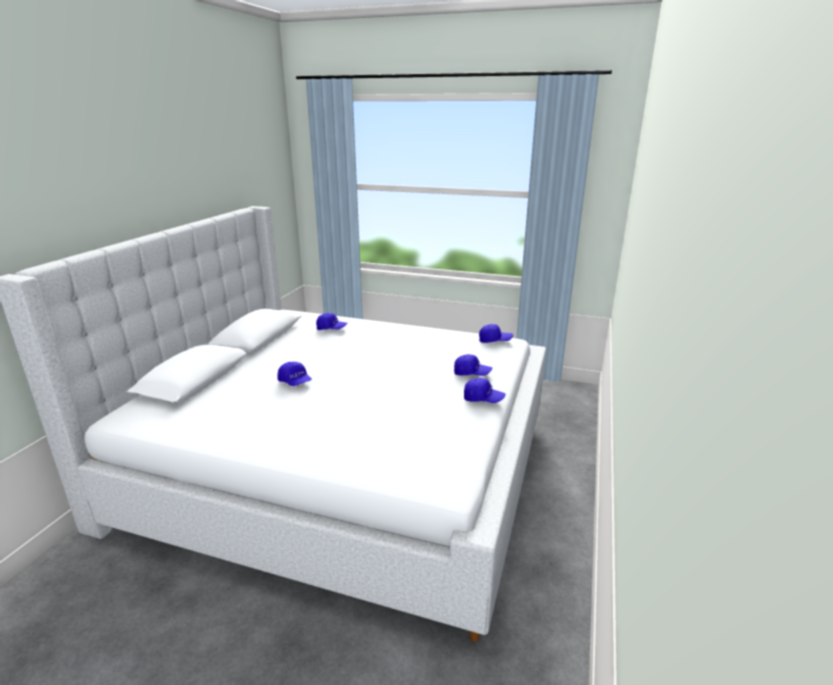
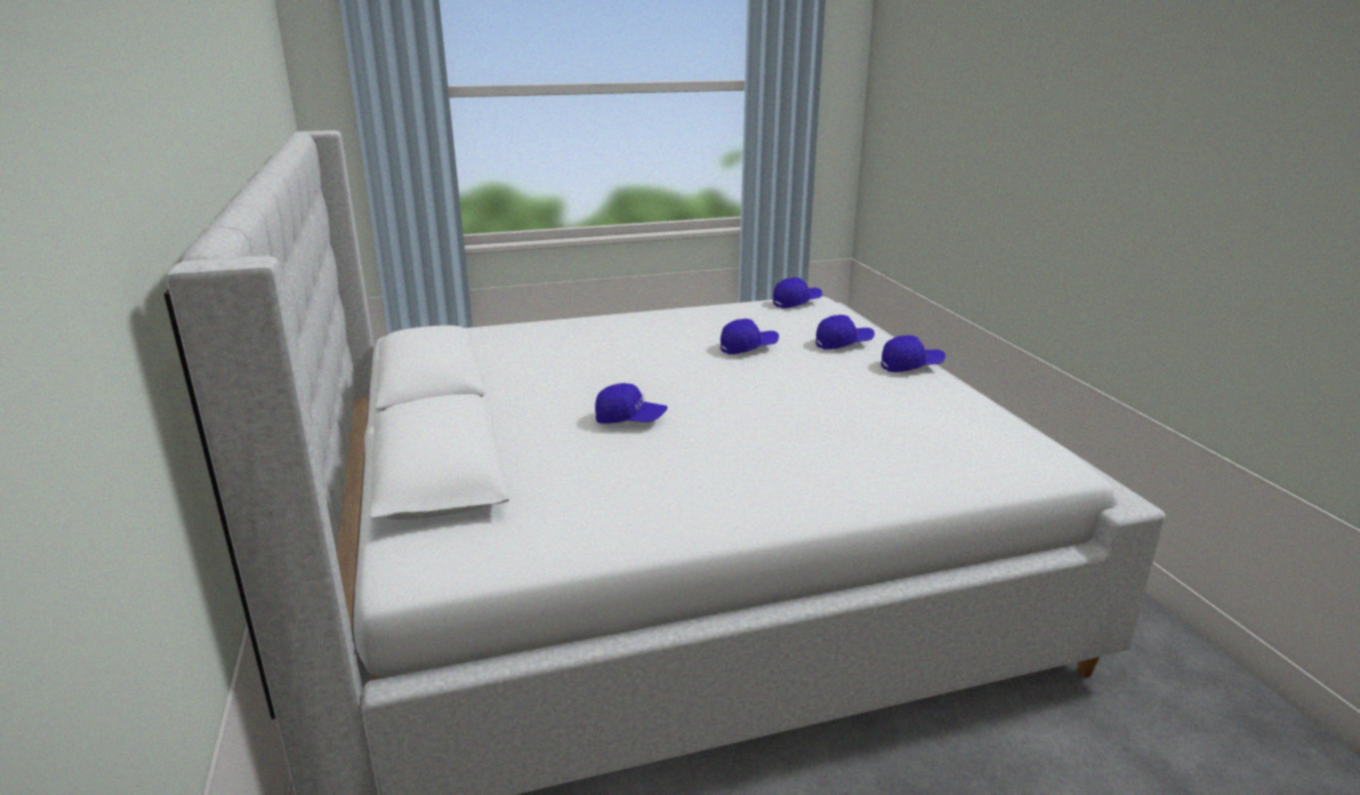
camera: 35 degrees left, 0 degrees up
blue cap [316,313,348,330] -> blue cap moved to [721,319,779,354]

